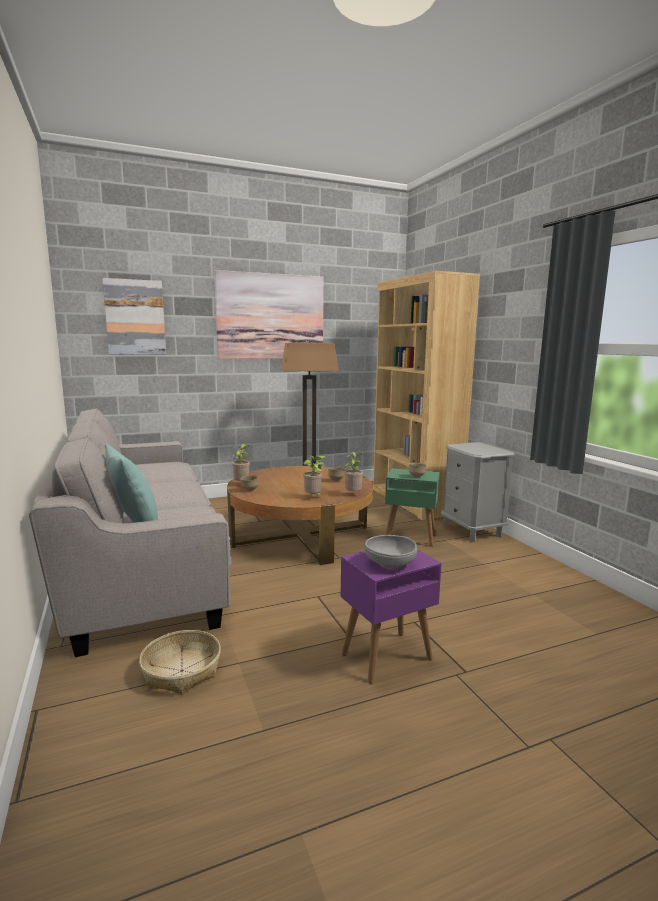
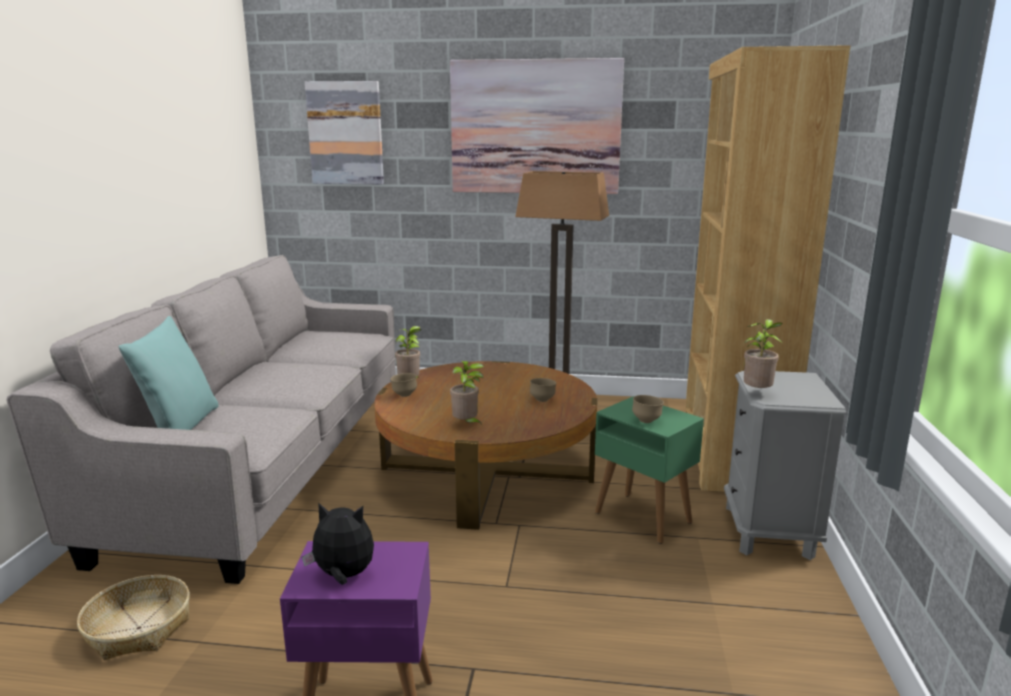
camera: 30 degrees right, 5 degrees up
potted plant [344,452,363,491] -> potted plant moved to [744,319,783,388]
grey bowl [365,535,417,569] -> plush toy [302,502,374,585]

